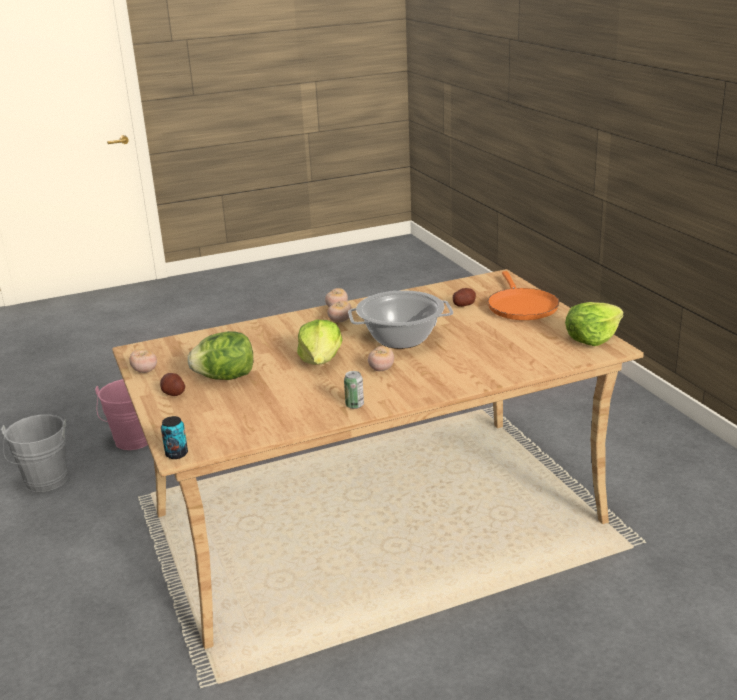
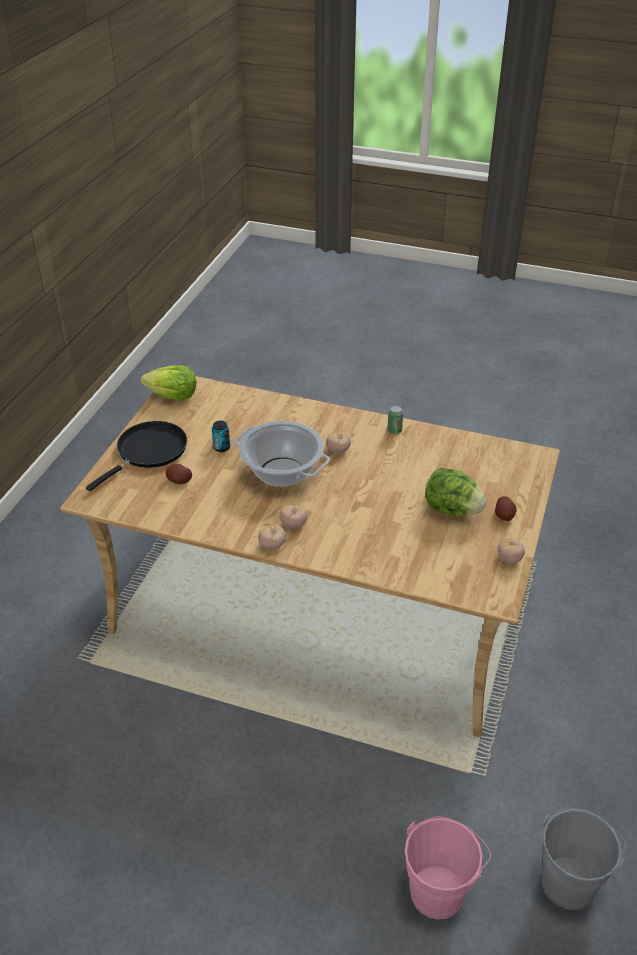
camera: 140 degrees left, 15 degrees up
can [161,416,188,459] -> can moved to [212,421,230,452]
lettuce [297,320,342,365] -> none
orange frying pan [488,271,559,320] -> black frying pan [86,421,187,491]

